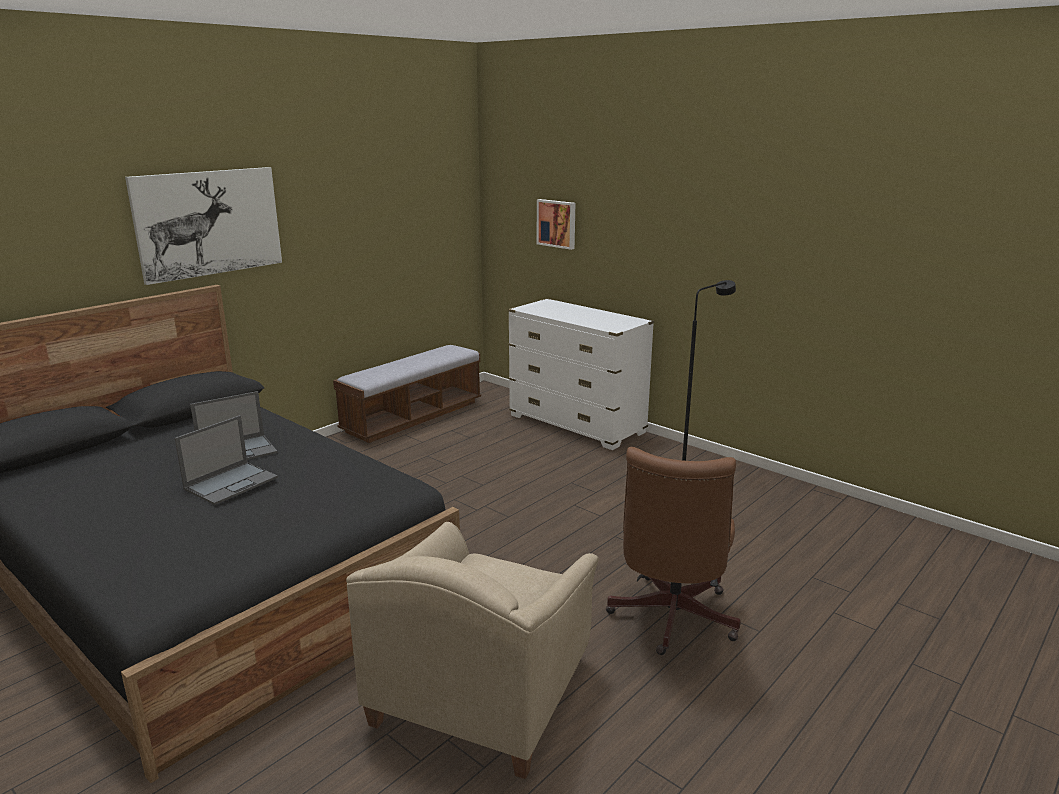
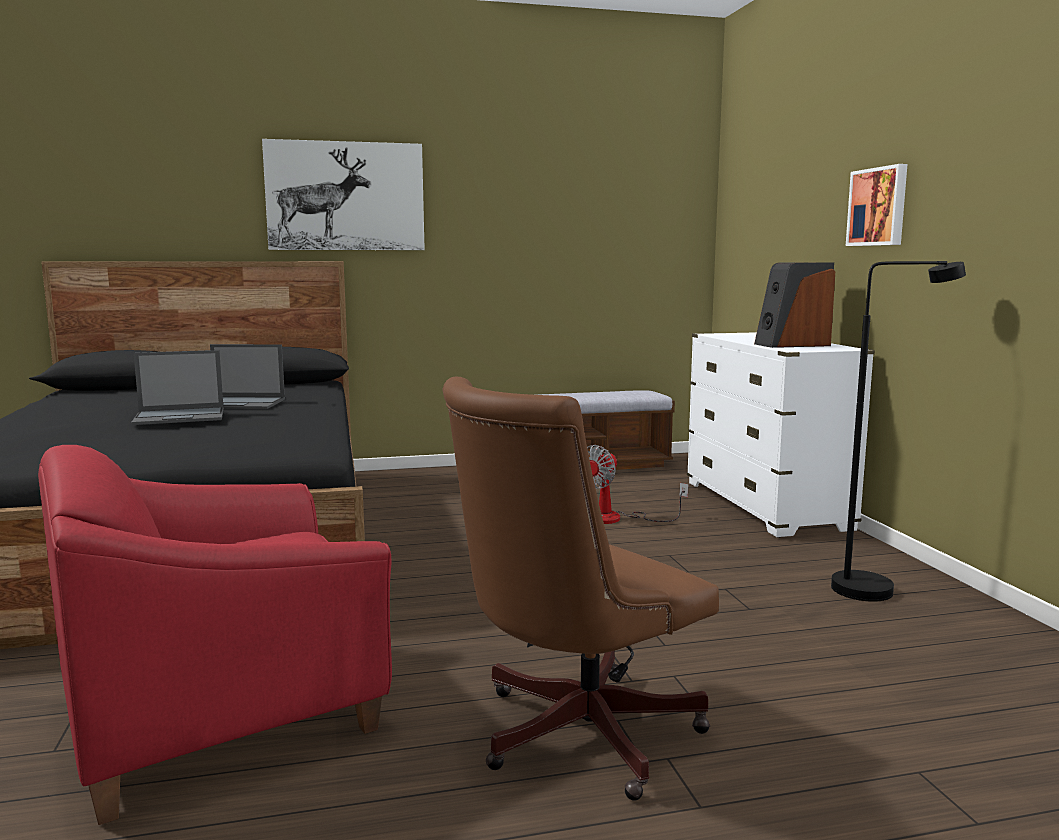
camera: 35 degrees right, 10 degrees down
beige armchair [346,522,598,779] -> red armchair [38,445,392,825]
picture [537,199,575,250] -> picture moved to [846,164,907,246]
none -> fan [587,445,688,524]
none -> speaker [754,263,835,348]

